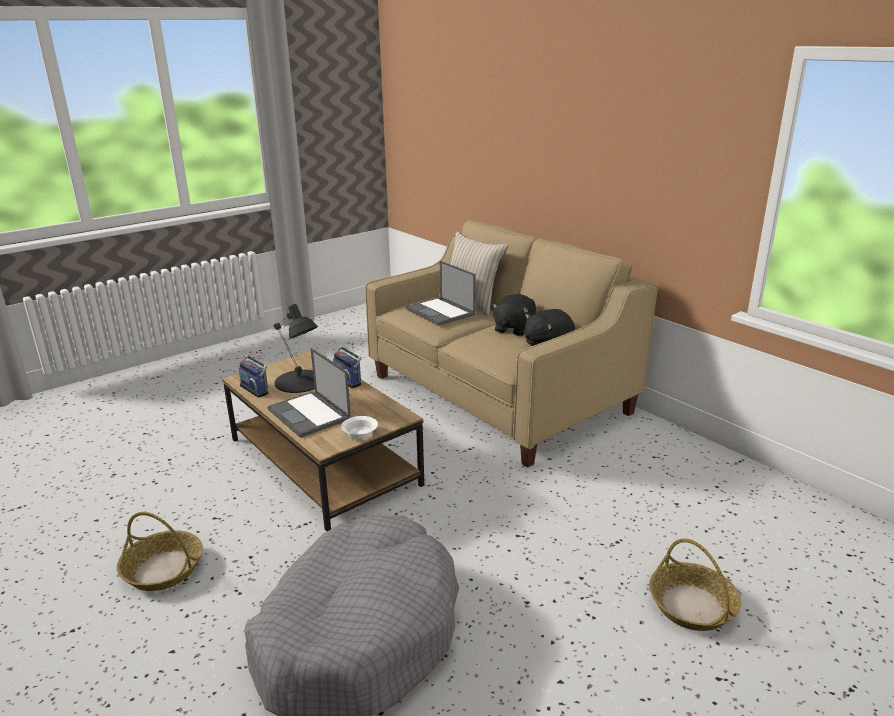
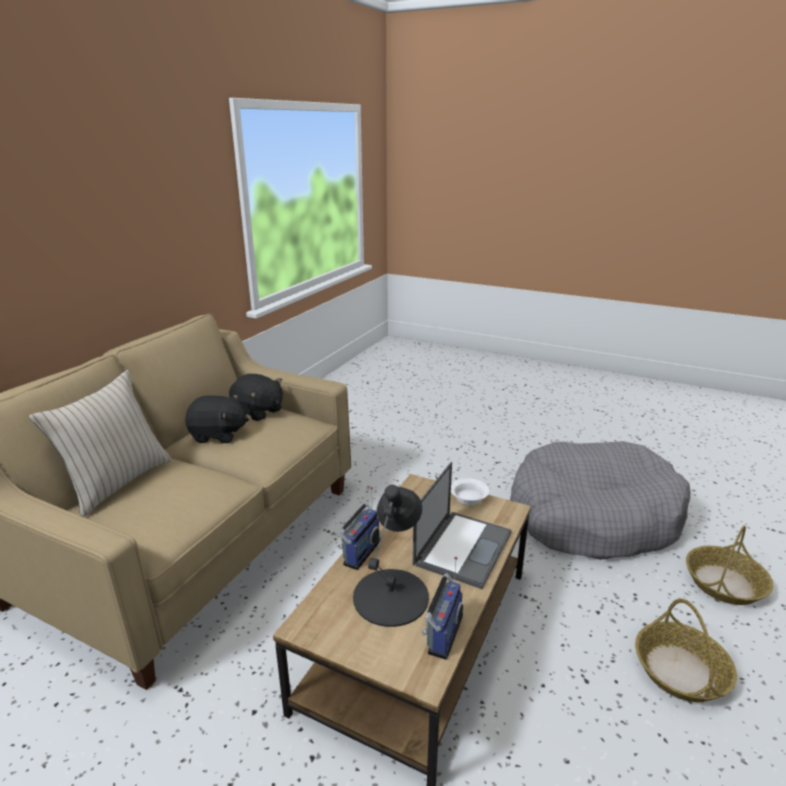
camera: 115 degrees left, 0 degrees up
laptop [406,261,475,326] -> none
basket [649,538,741,631] -> basket moved to [686,526,773,605]

